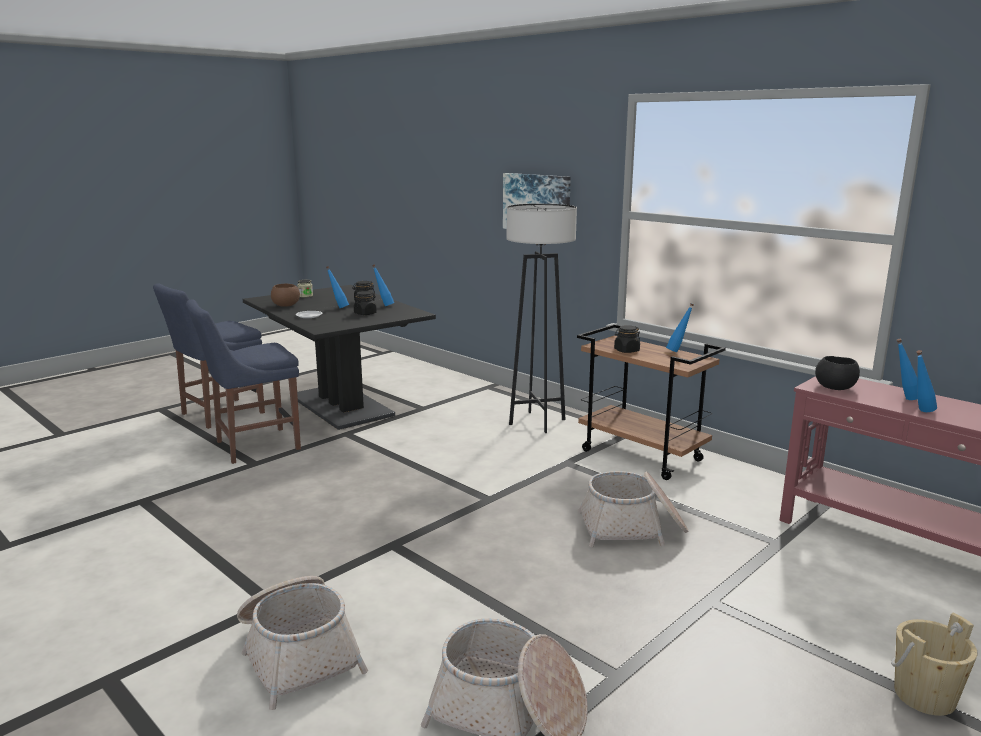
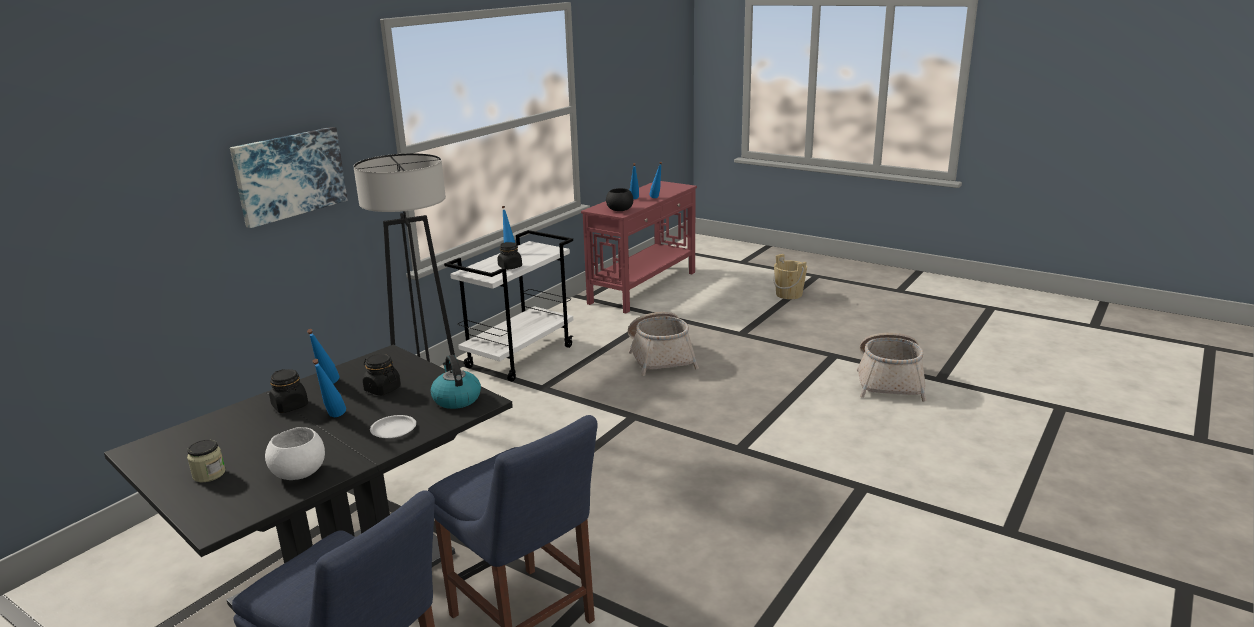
camera: 100 degrees left, 5 degrees up
basket [237,576,368,710] -> none
brown bowl [271,284,300,307] -> white bowl [265,427,325,480]
brown cart [577,324,726,480] -> white cart [444,230,573,382]
none -> kettle [430,355,481,409]

